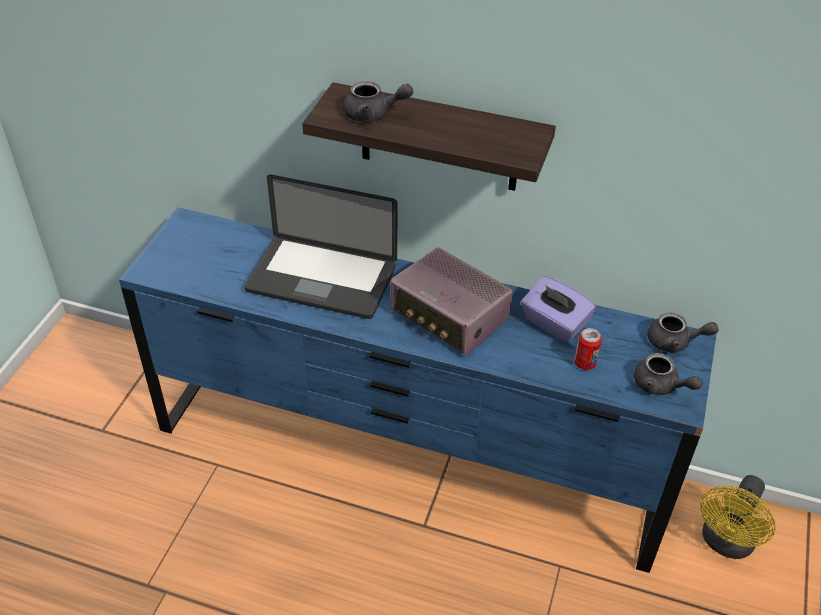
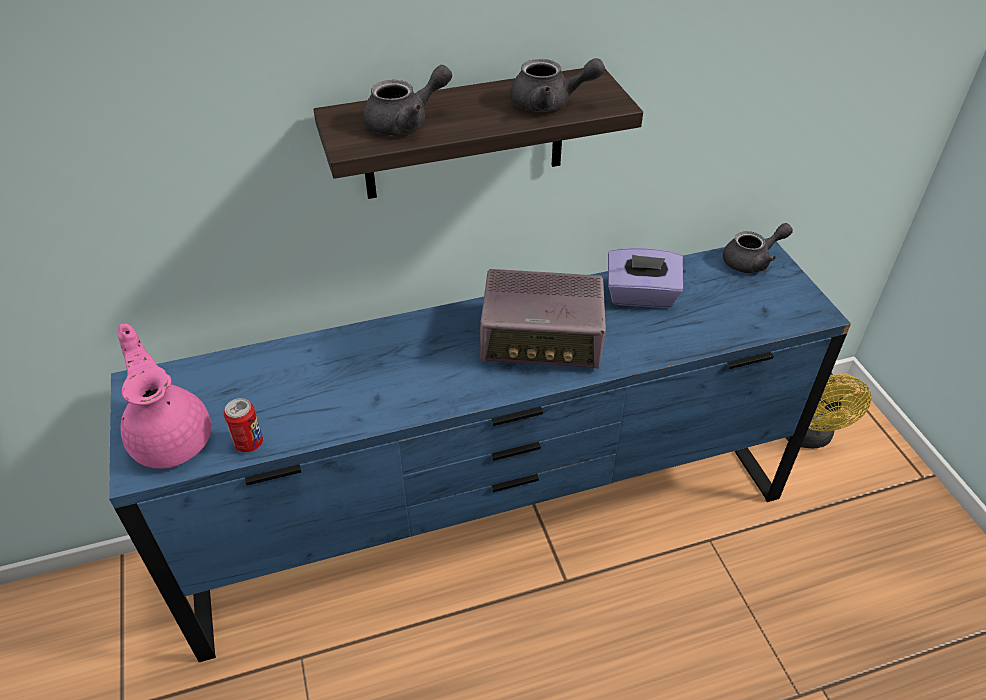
camera: 35 degrees left, 0 degrees up
laptop [244,174,398,319] -> none
can [574,328,602,370] -> can moved to [224,398,263,452]
grey teapot [634,353,703,395] -> grey teapot moved to [511,58,605,112]
none -> pink teapot [118,323,212,469]

